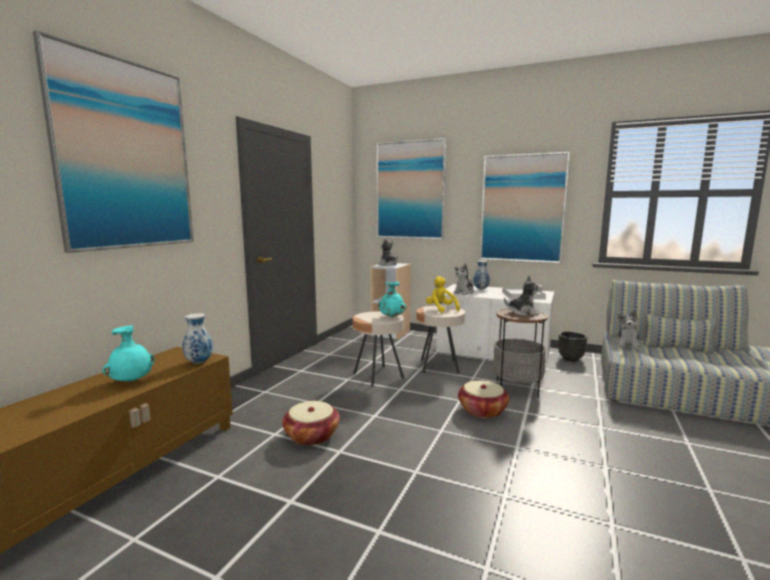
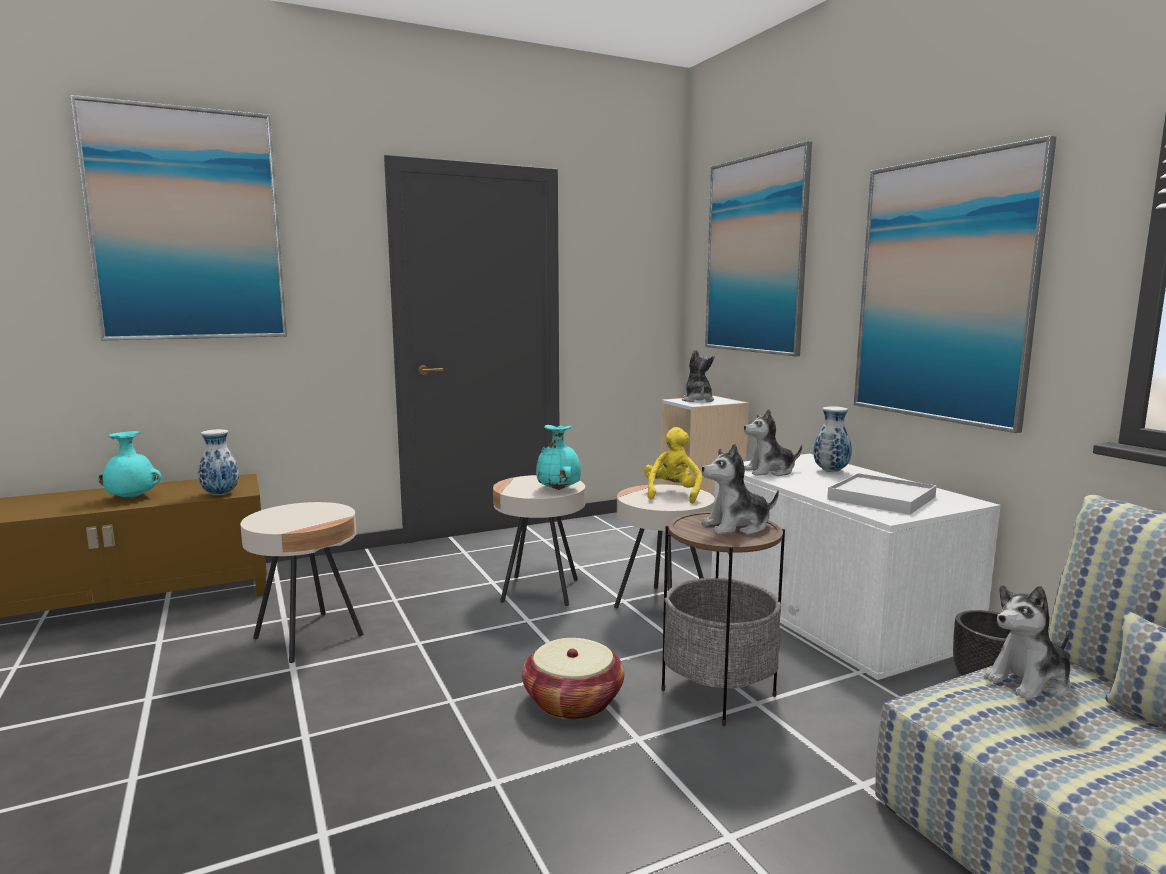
camera: 40 degrees right, 0 degrees up
basket [282,401,340,446] -> beige side table [240,502,363,663]
plush toy [504,276,543,316] -> plush toy turned 120 degrees clockwise [701,443,779,535]

